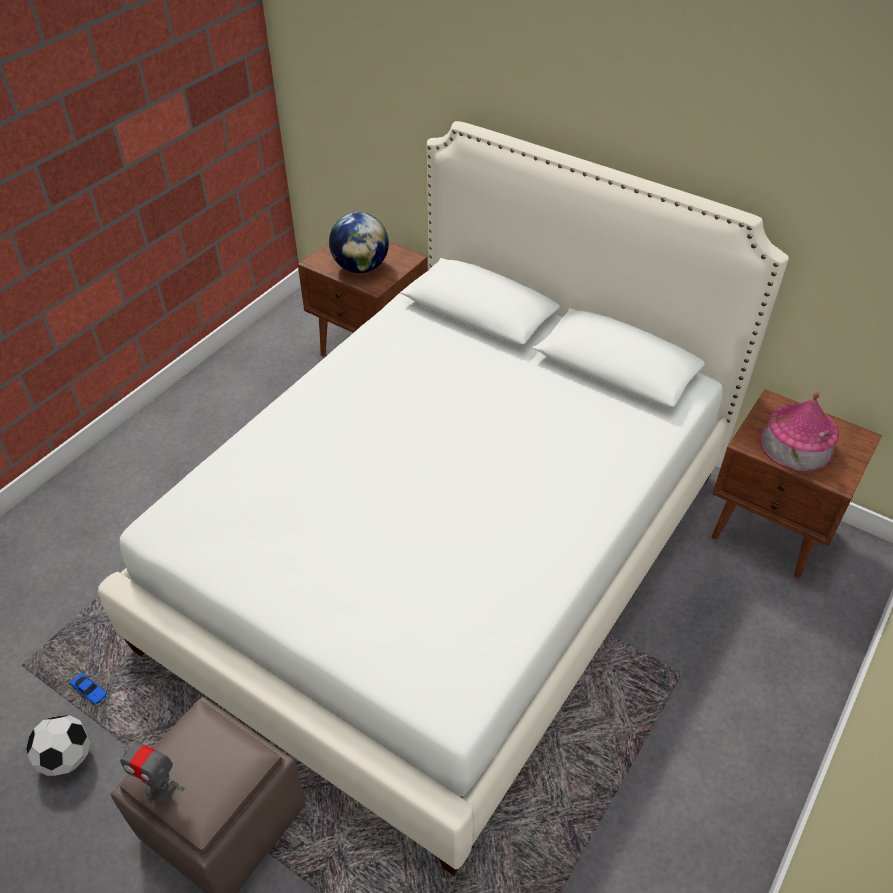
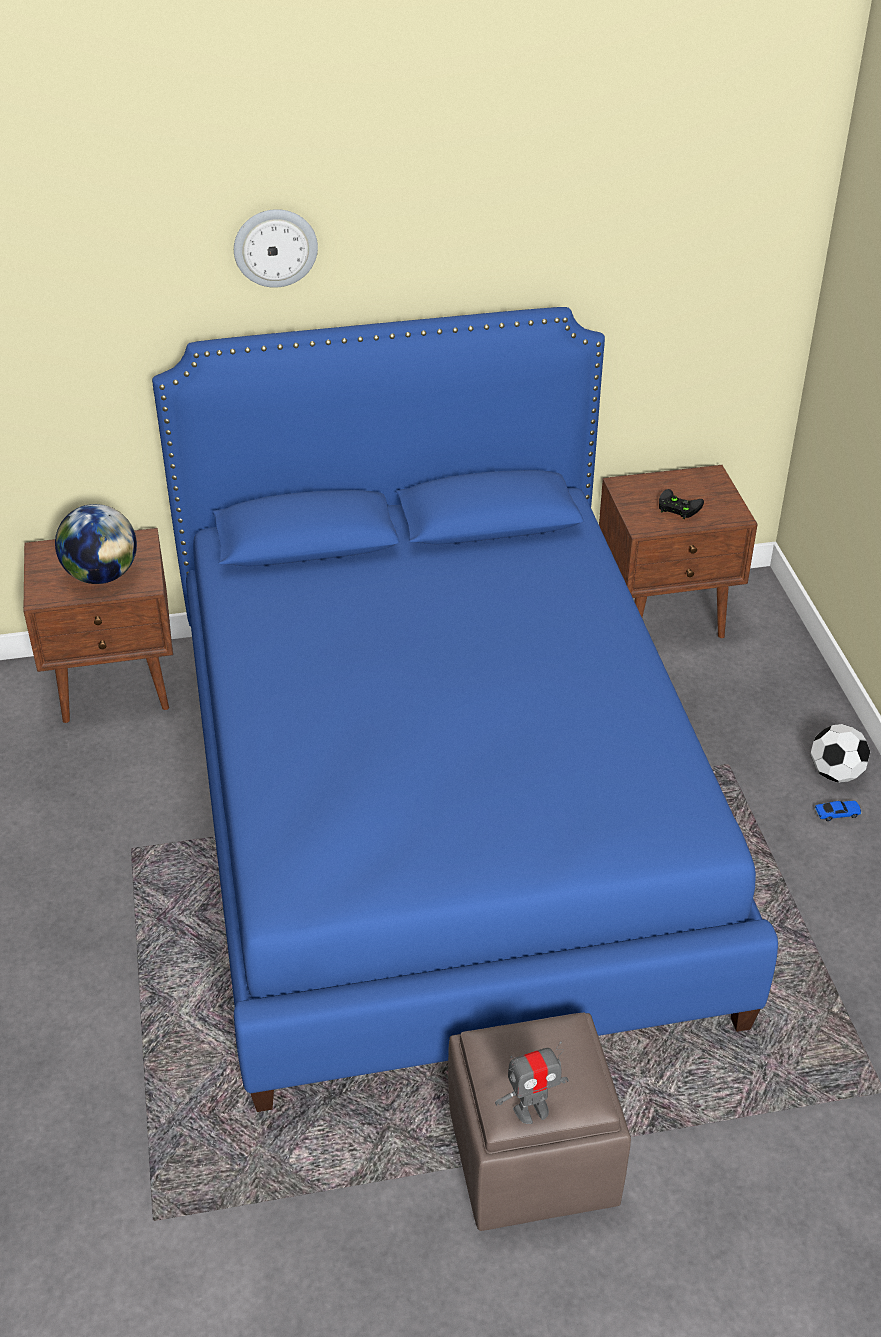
camera: 45 degrees left, 5 degrees down
football [26,715,90,776] -> football moved to [811,724,870,783]
toy car [70,673,108,706] -> toy car moved to [815,800,861,821]
white bed [98,121,789,876] -> blue bed [152,307,778,1112]
toy house [760,392,839,472] -> black game controller [659,489,704,519]
none -> wall clock [234,209,318,288]

